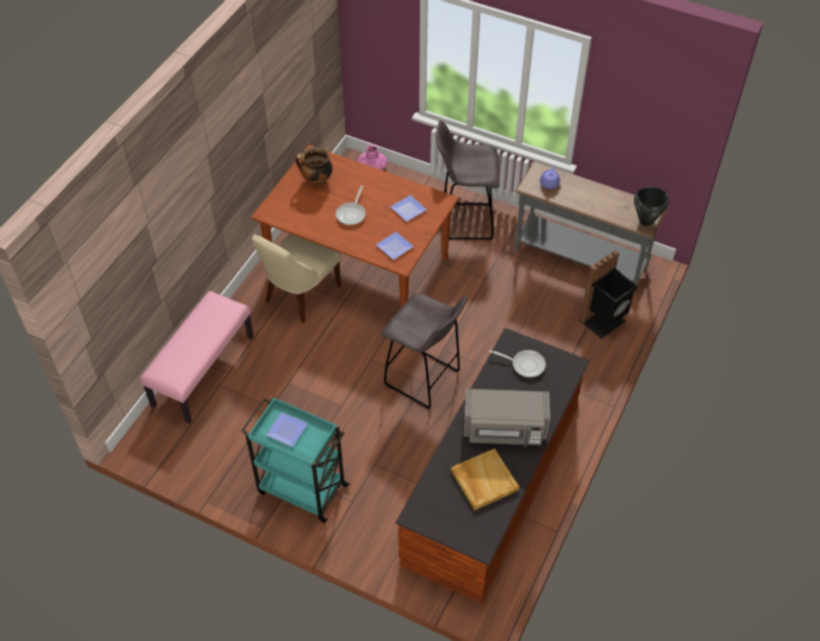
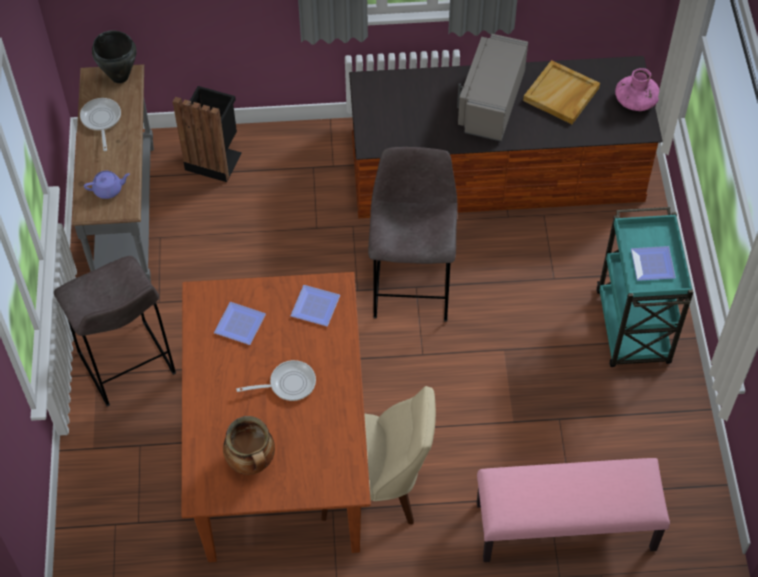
camera: 120 degrees left, 5 degrees up
pink vase [358,145,387,170] -> pink vase moved to [615,68,660,111]
grey microwave [464,389,550,448] -> grey microwave turned 135 degrees counterclockwise [457,34,528,142]
frying pan [490,350,546,378] -> frying pan moved to [80,98,121,151]

